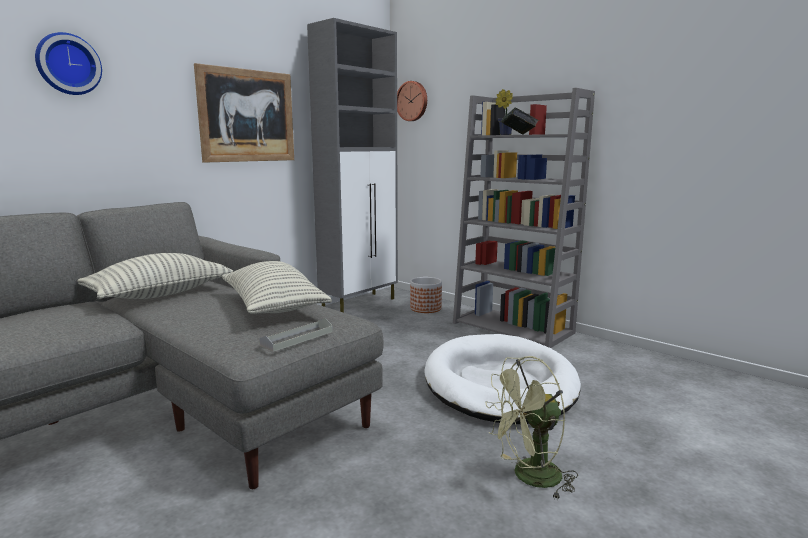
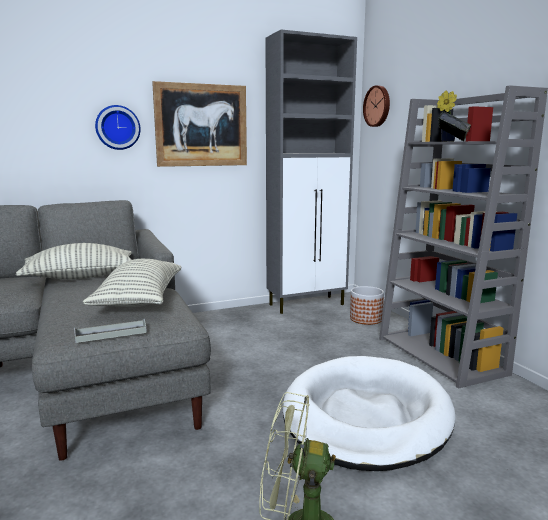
camera: 25 degrees right, 0 degrees up
wall clock [35,32,102,95] -> wall clock moved to [95,105,141,150]

